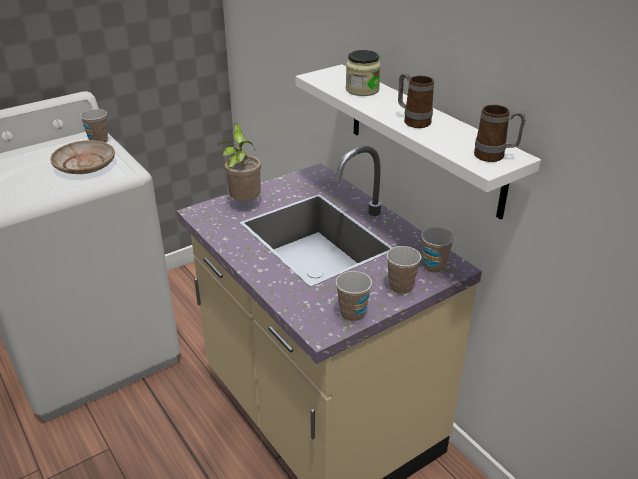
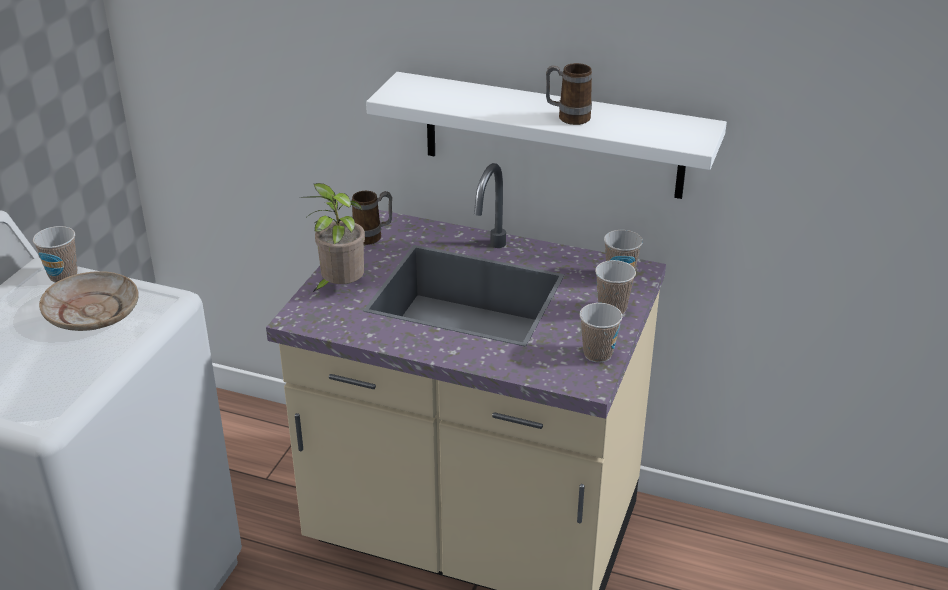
camera: 35 degrees left, 0 degrees up
jar [346,50,381,96] -> none
mug [474,105,526,162] -> mug moved to [352,191,392,245]

